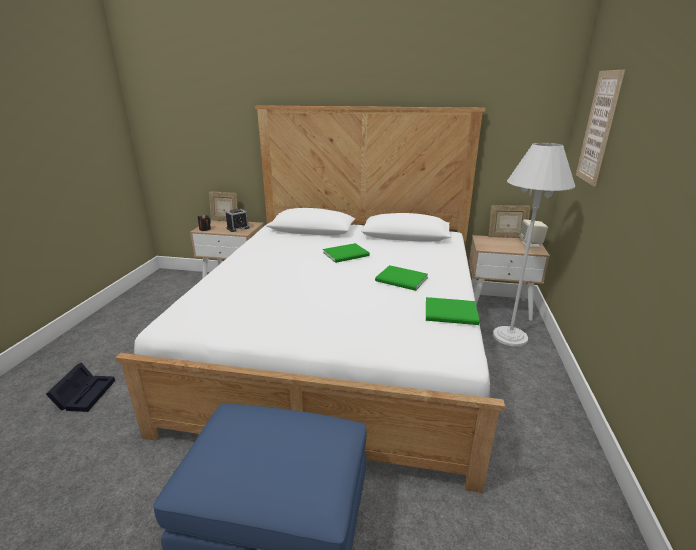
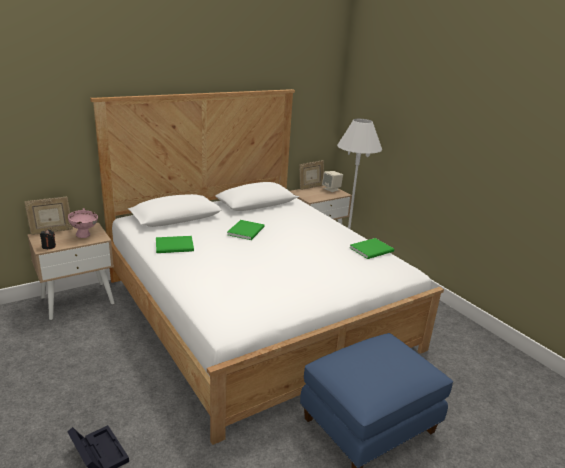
camera: 45 degrees left, 0 degrees up
alarm clock [226,209,250,232] -> pink bowl [68,208,98,238]
green book [375,265,428,291] -> green book moved to [156,236,194,253]
picture [576,69,625,187] -> none

